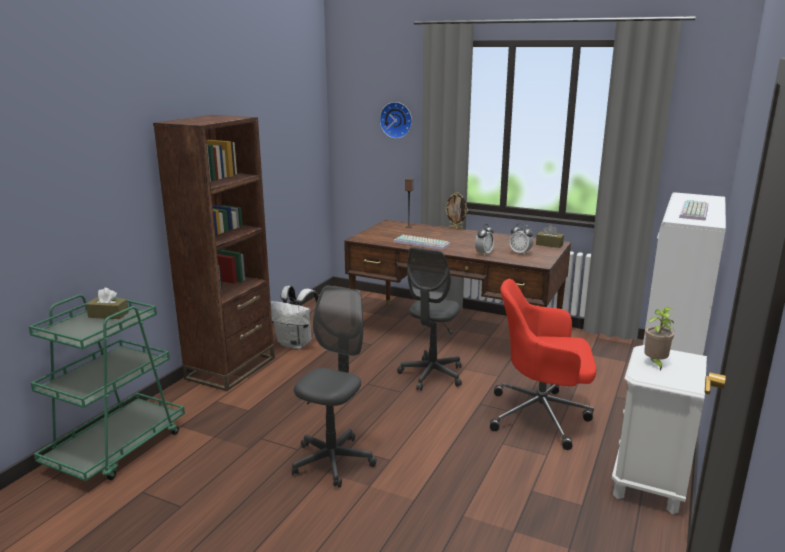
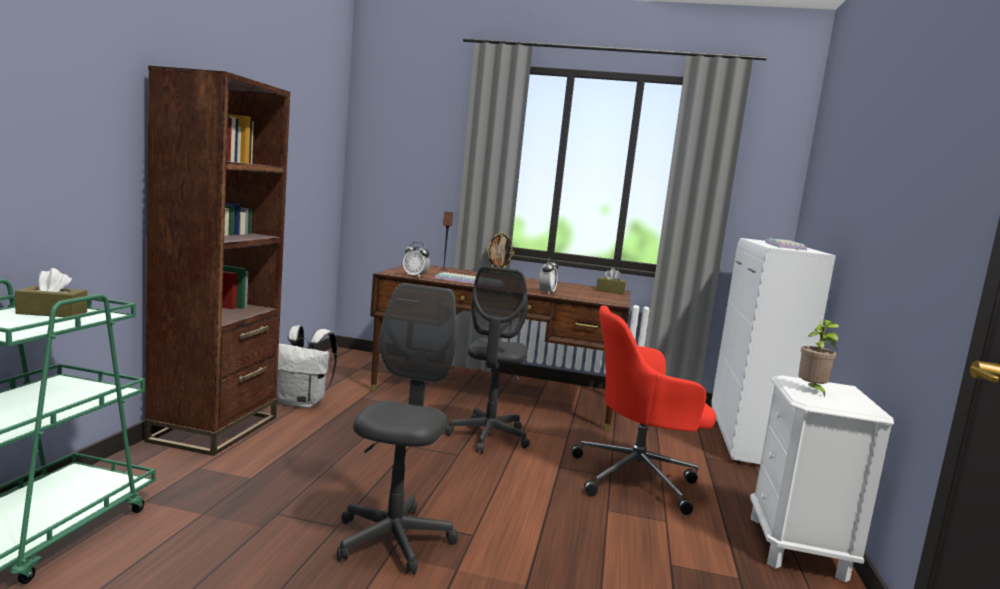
camera: 15 degrees left, 10 degrees down
wall clock [379,102,412,139] -> none
alarm clock [509,223,533,255] -> alarm clock moved to [403,242,430,278]

